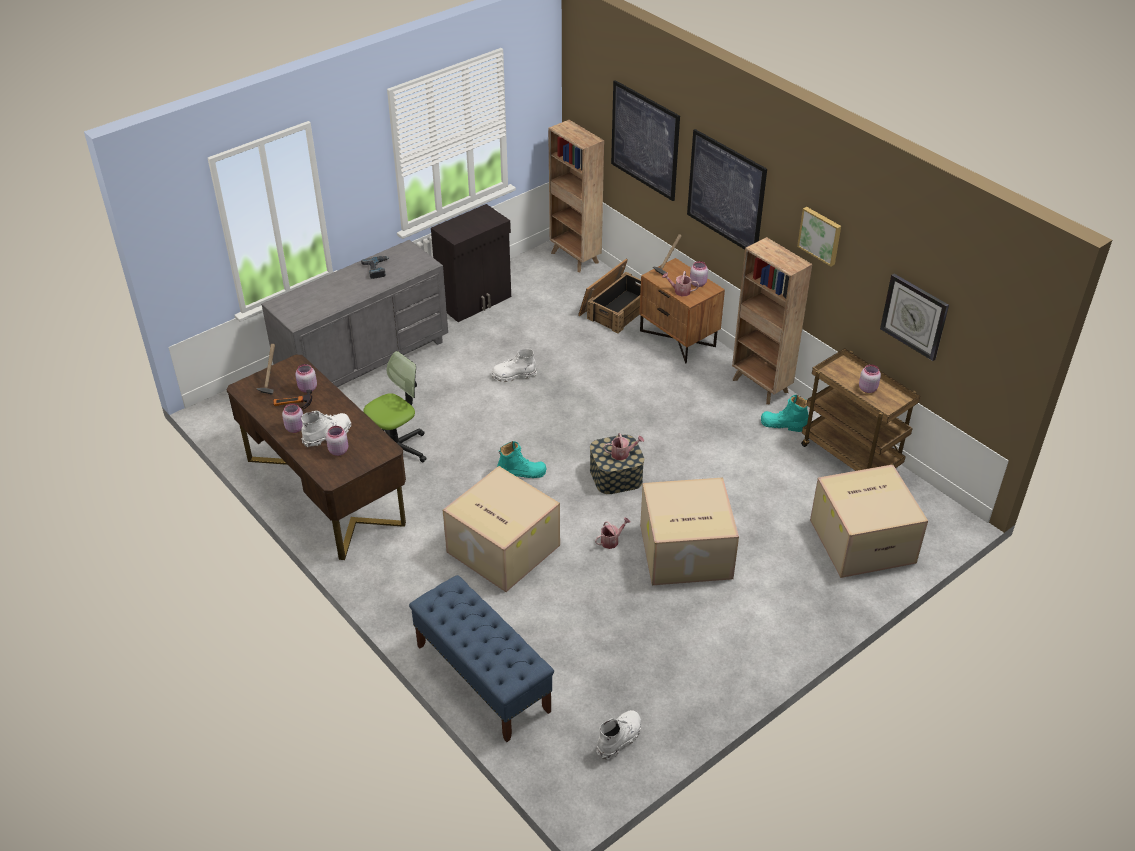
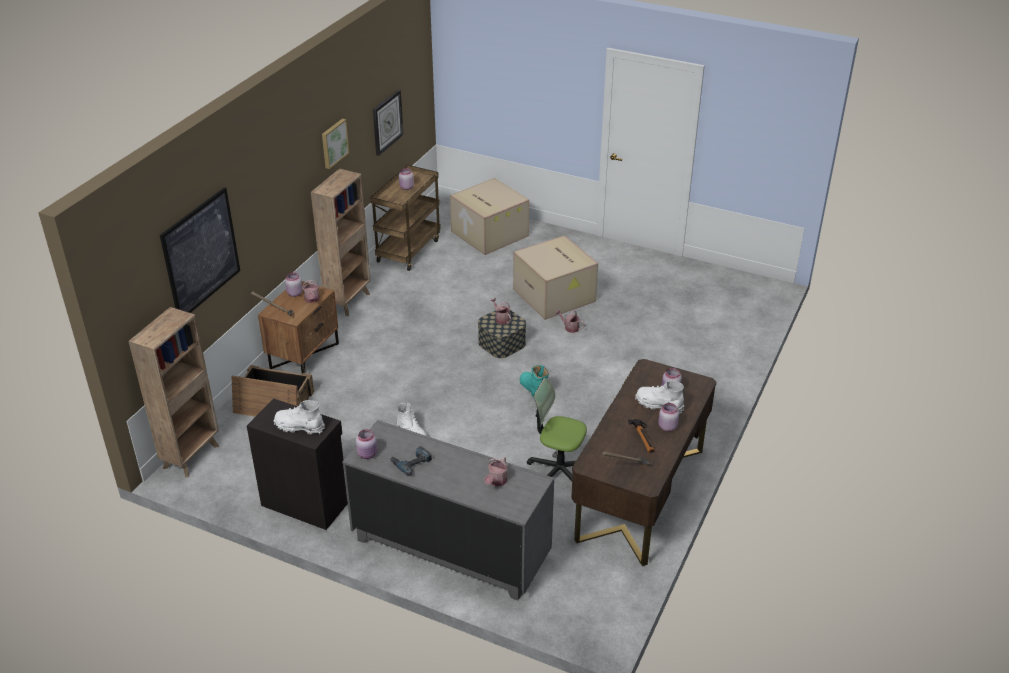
camera: 115 degrees left, 5 degrees down
pink jar [295,364,317,393] -> pink jar moved to [356,429,377,459]
blue bench [409,575,554,742] -> none
cardboard box [443,466,560,592] -> none
white boot [596,710,641,760] -> white boot moved to [274,400,325,435]
picture [687,129,767,250] -> none
turquoise boot [761,395,808,432] -> none
none -> watering can [484,457,508,486]

